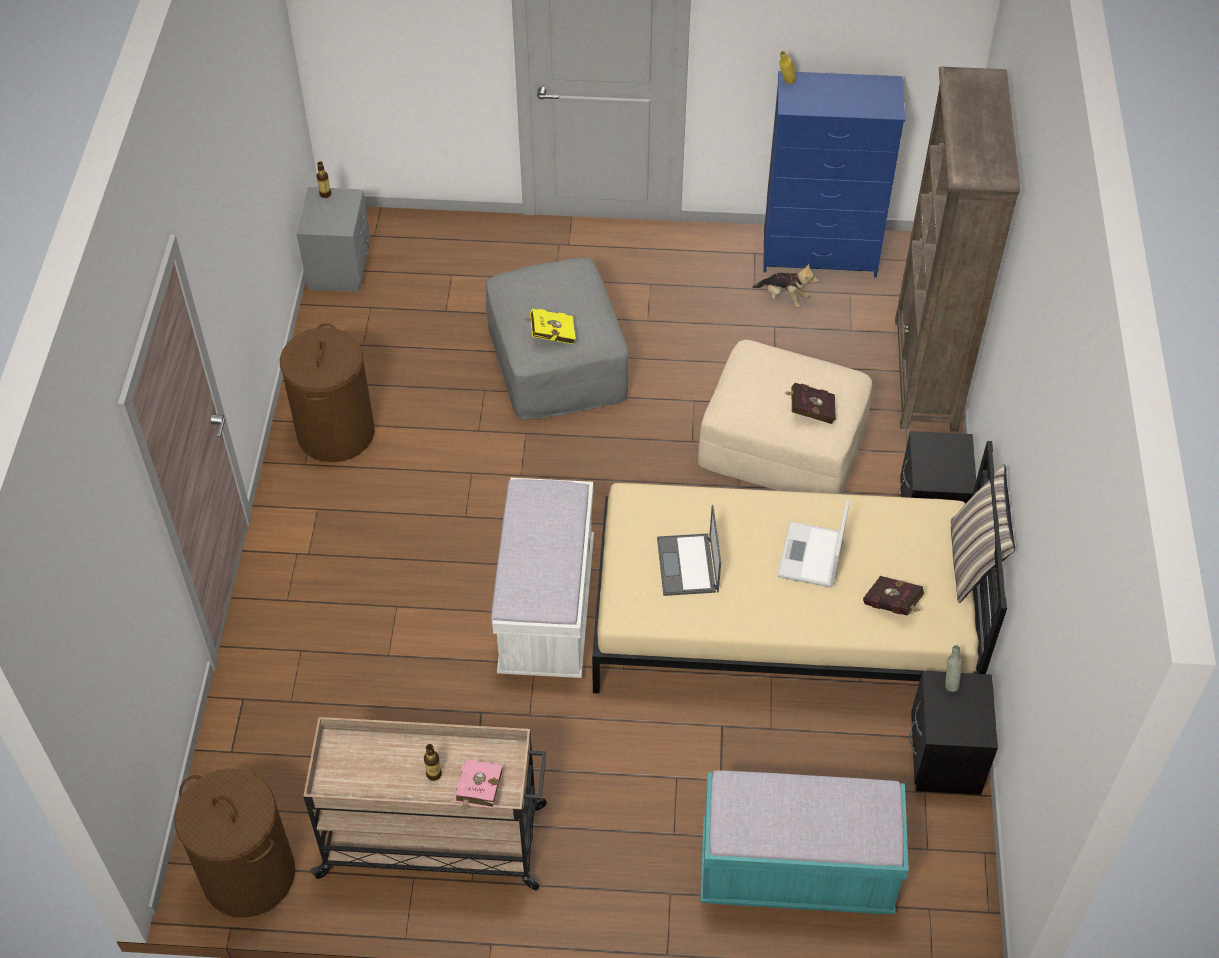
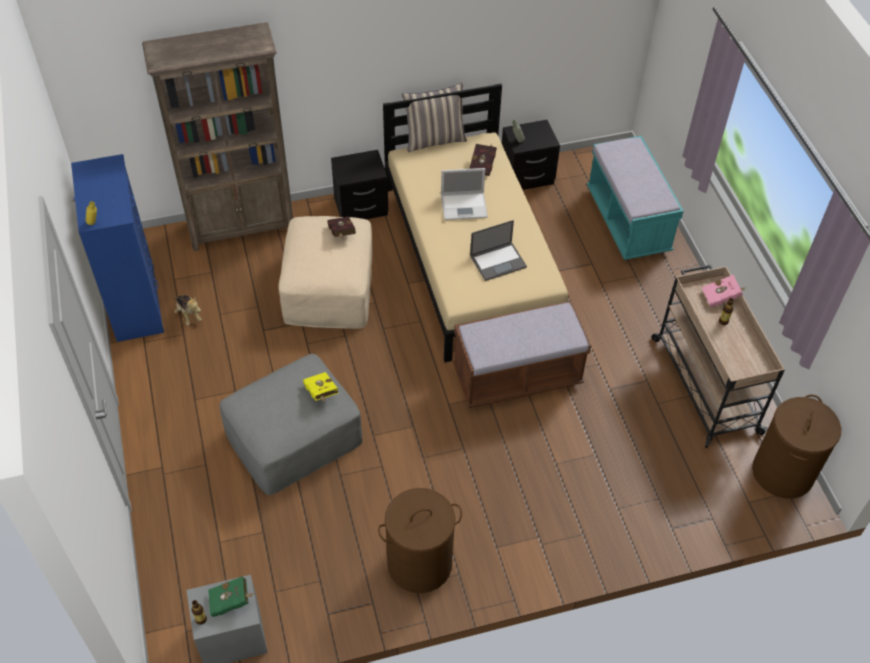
camera: 110 degrees left, 0 degrees up
white bench [491,478,594,678] -> brown bench [453,301,591,408]
plush toy [752,263,818,308] -> plush toy turned 135 degrees clockwise [174,295,202,325]
none -> green book [208,576,254,617]

